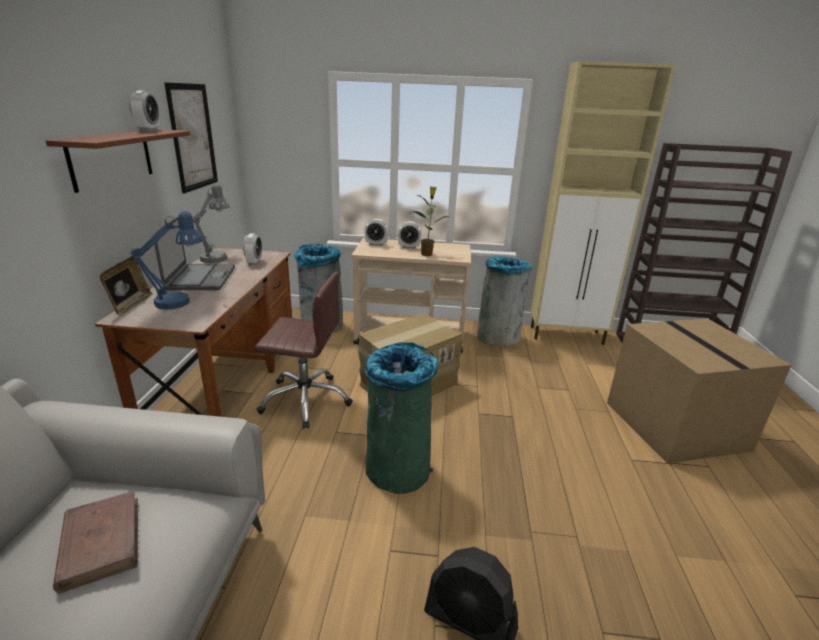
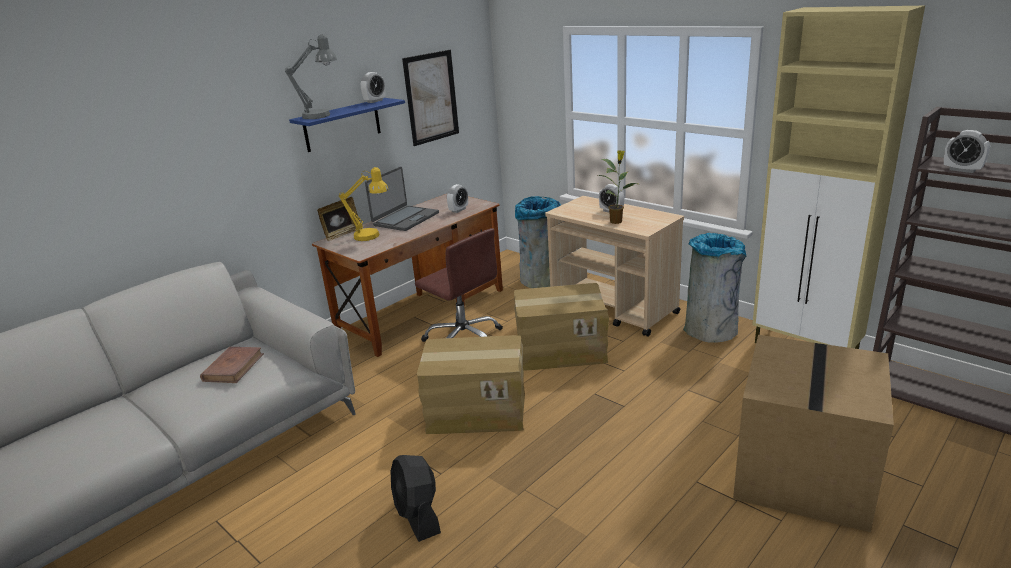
camera: 40 degrees right, 0 degrees up
brown shelf [46,129,190,193] -> blue shelf [289,98,405,152]
blue table lamp [130,211,203,310] -> yellow table lamp [339,167,388,241]
grey table lamp [193,183,230,263] -> grey table lamp moved to [285,34,337,119]
alarm clock [365,219,389,246] -> alarm clock moved to [944,130,990,173]
green trash can [365,342,438,494] -> cardboard box [417,335,525,434]

